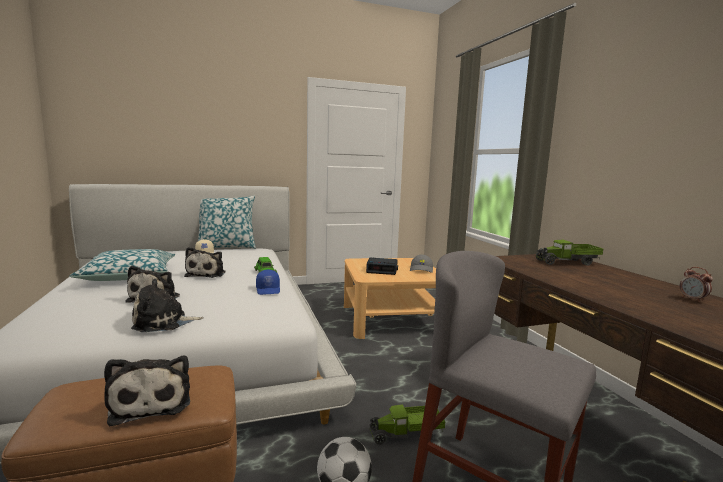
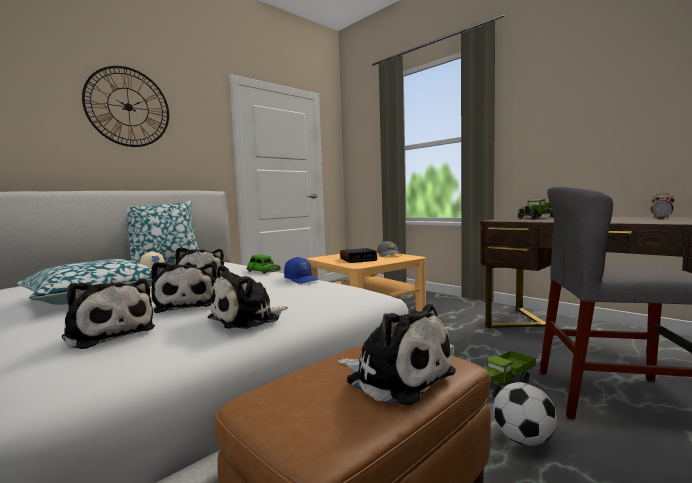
camera: 25 degrees left, 5 degrees down
none -> plush toy [62,279,155,349]
none -> wall clock [82,66,169,147]

